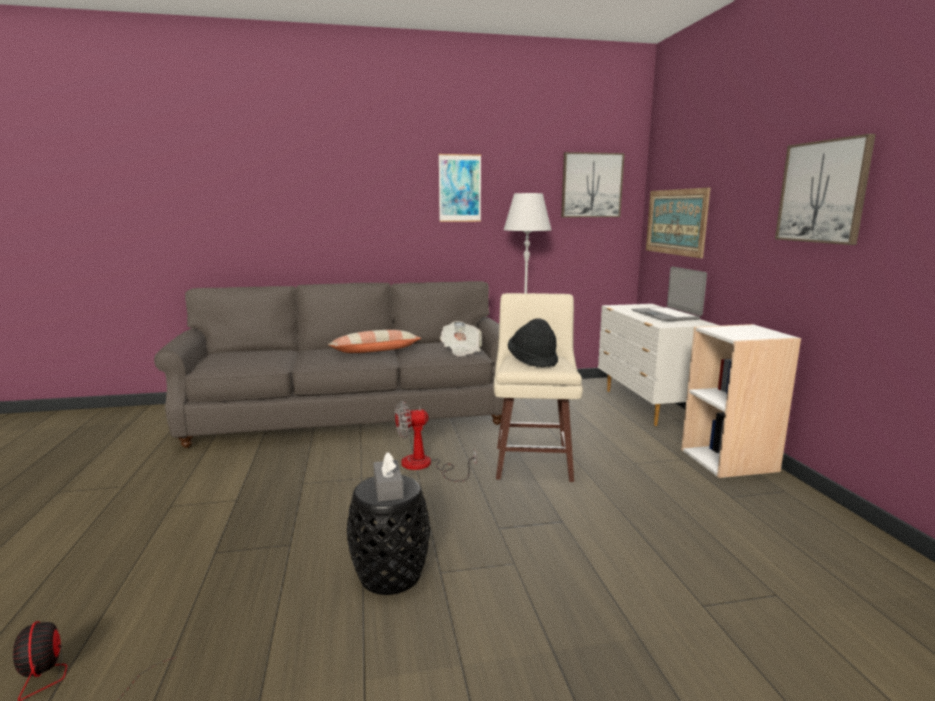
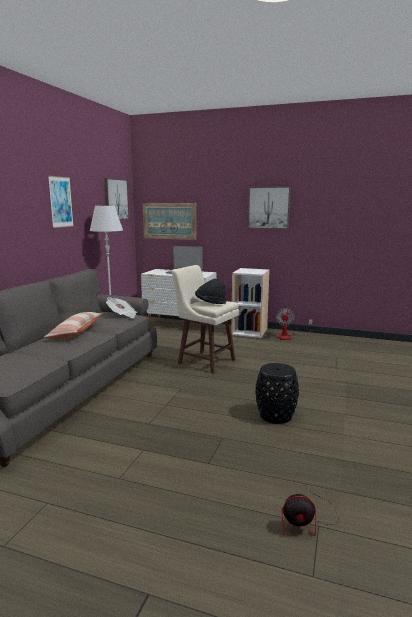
camera: 60 degrees left, 0 degrees up
grey tissue box [373,452,403,502] -> none
fan [395,401,476,482] -> fan moved to [276,308,313,340]

